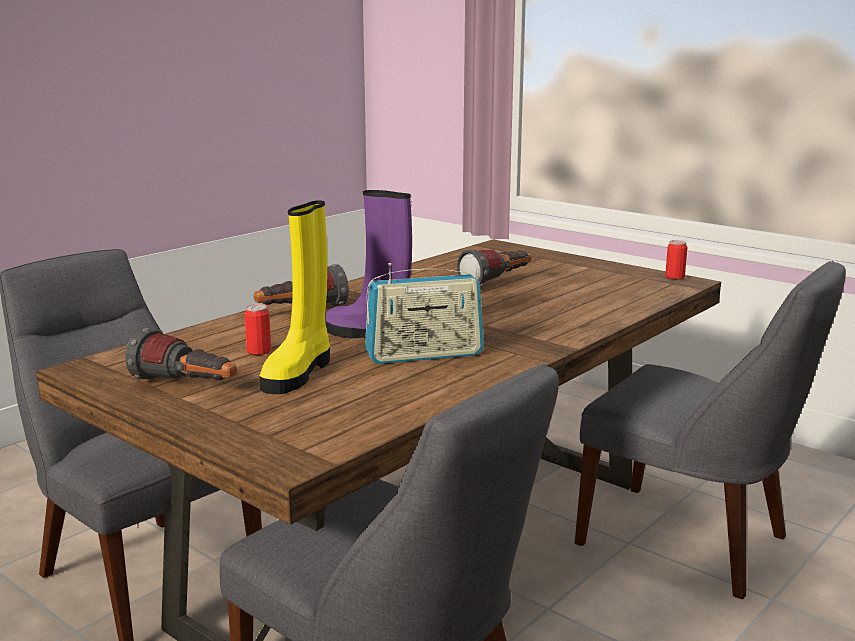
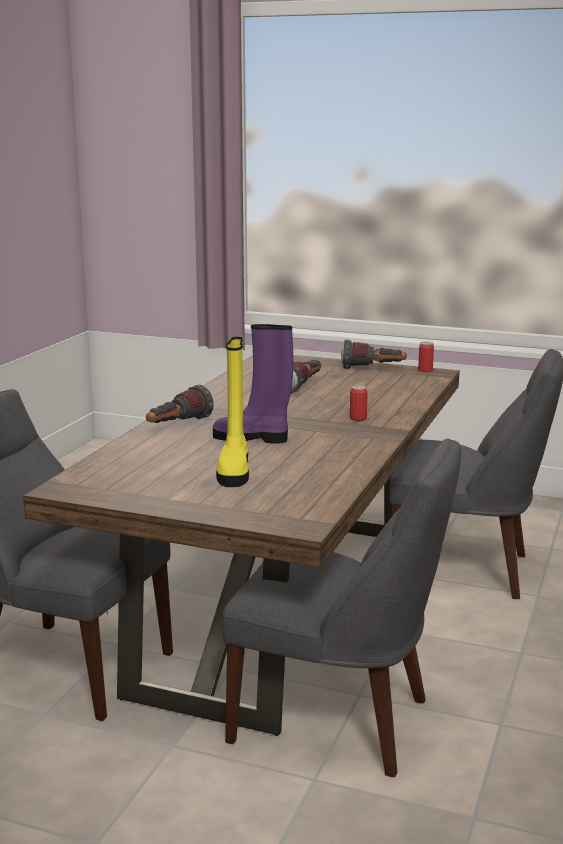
camera: 20 degrees left, 0 degrees up
flashlight [125,328,237,380] -> flashlight moved to [341,340,407,369]
can [244,304,271,355] -> can moved to [350,385,368,421]
radio [365,263,484,364] -> none

